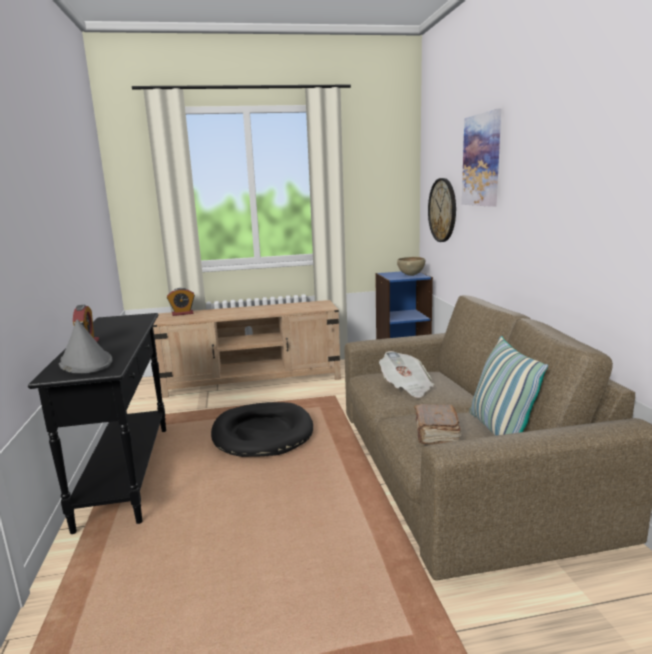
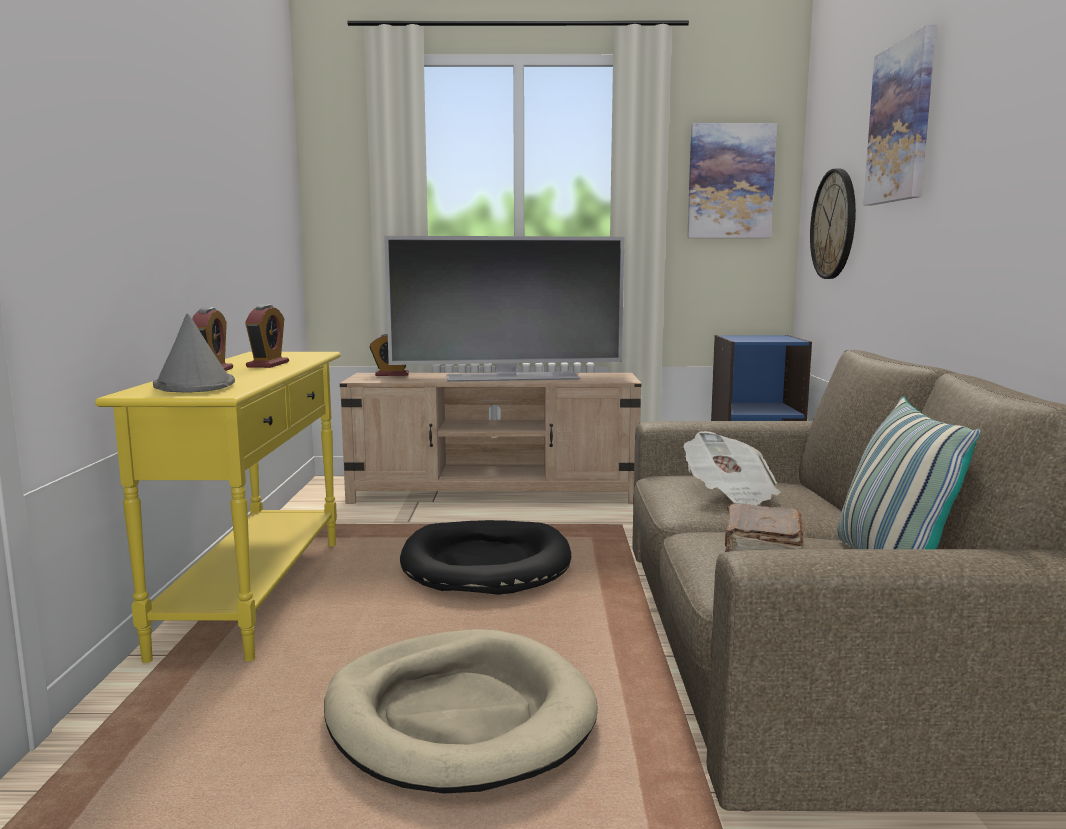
camera: 10 degrees right, 5 degrees down
black console table [28,313,166,534] -> yellow console table [95,352,341,663]
brown bowl [397,257,425,276] -> none
none -> alarm clock [245,304,289,368]
none -> beige dog bed [324,629,598,793]
none -> television [384,236,624,382]
none -> picture [687,123,777,238]

